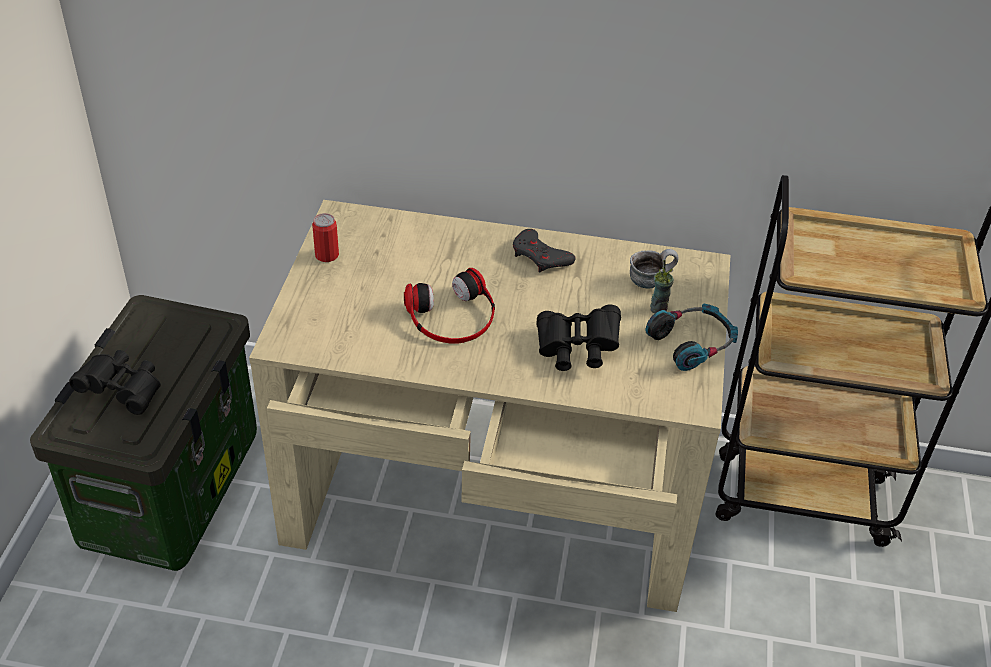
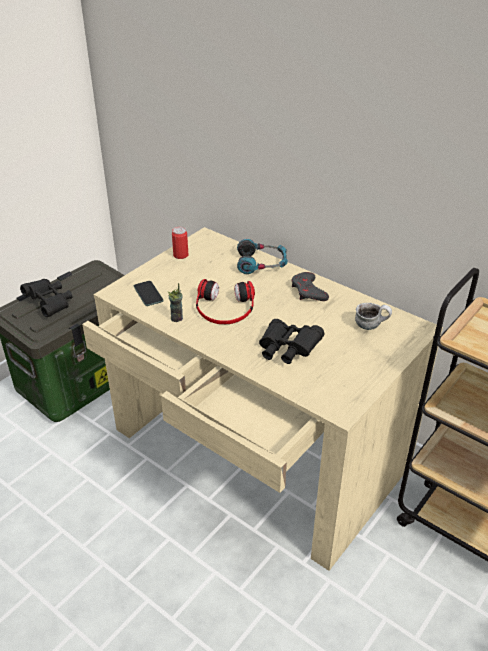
camera: 30 degrees right, 5 degrees down
headphones [646,304,738,371] -> headphones moved to [237,239,288,274]
cup [650,260,674,314] -> cup moved to [168,283,183,322]
none -> phone [134,281,164,306]

